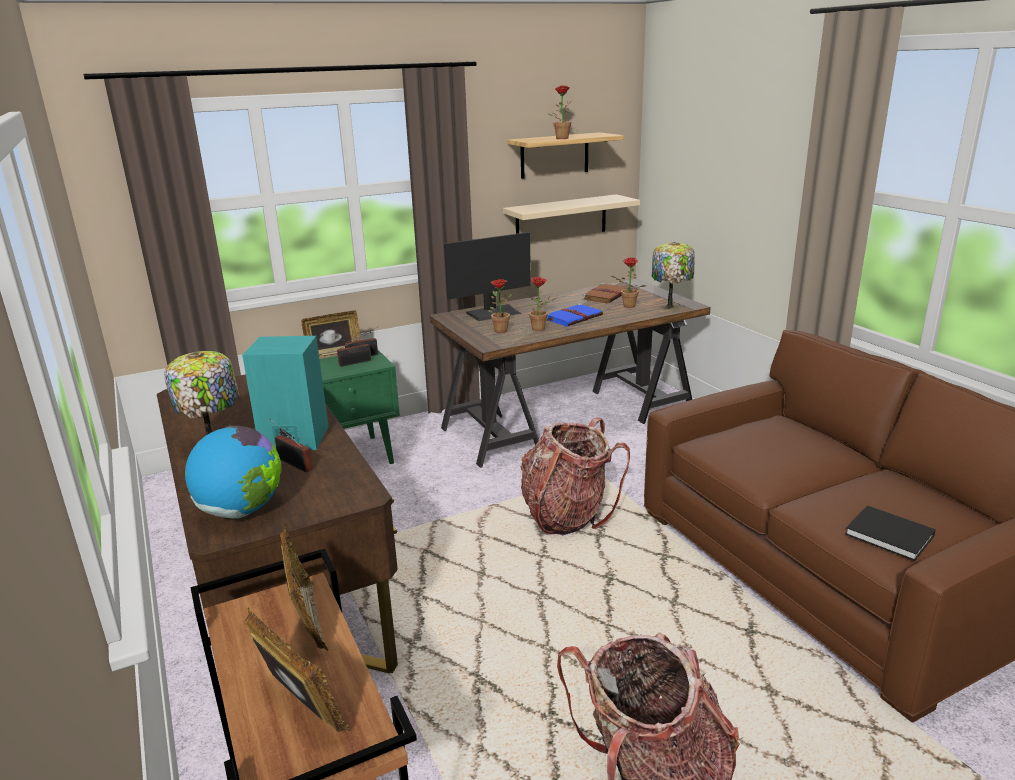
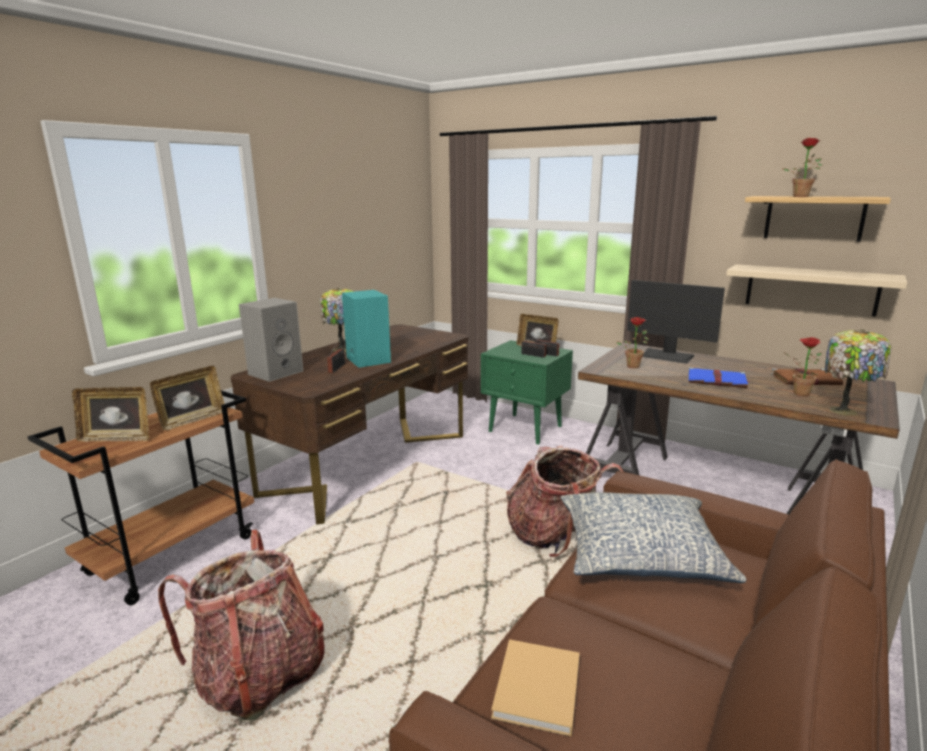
camera: 60 degrees right, 5 degrees down
globe [185,425,282,519] -> grey speaker [239,298,303,382]
picture frame [245,608,350,732] -> picture frame turned 75 degrees clockwise [72,387,149,442]
potted plant [527,277,557,331] -> none
black book [845,506,936,561] -> beige book [491,639,580,737]
none -> pillow [560,492,746,583]

